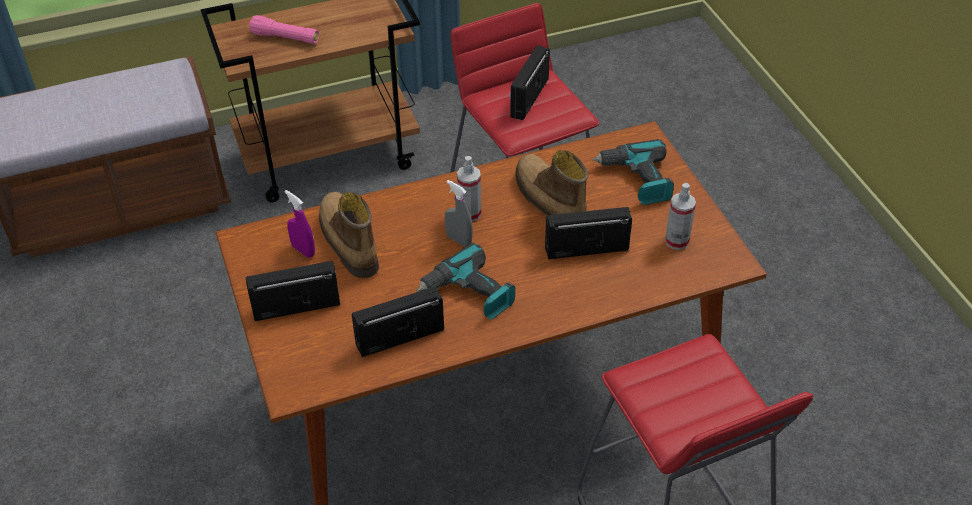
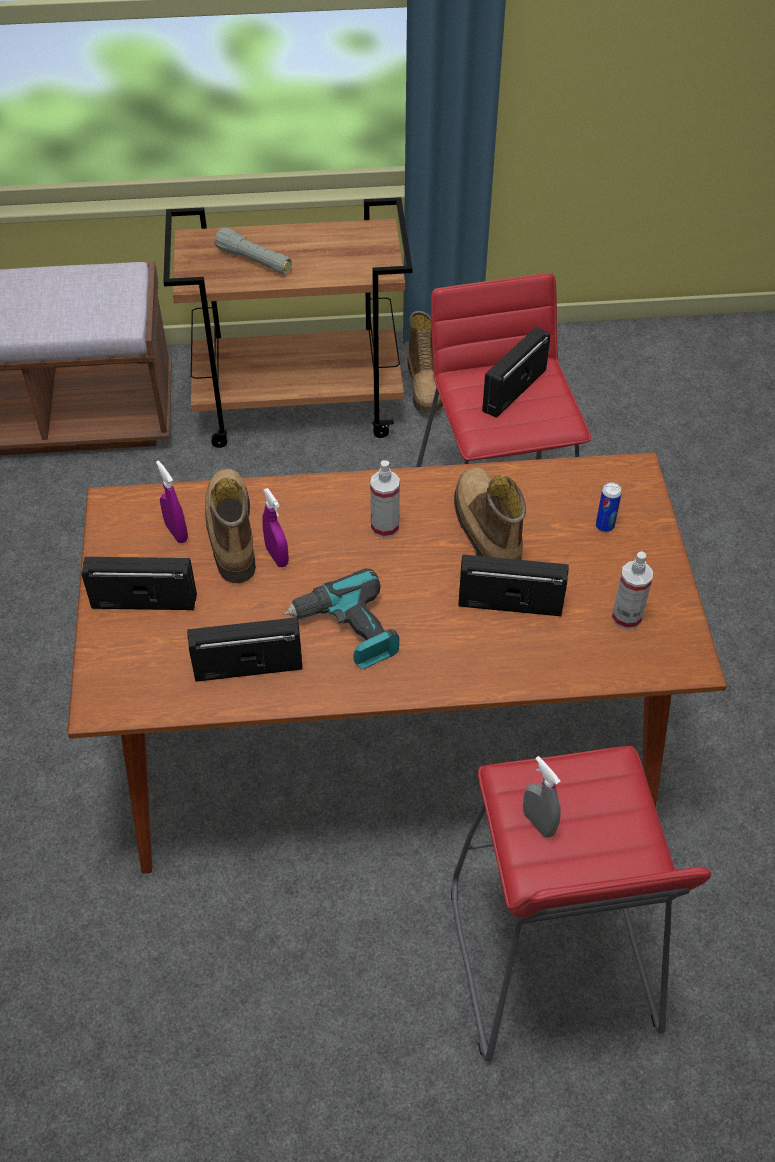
camera: 15 degrees right, 5 degrees up
pink flashlight [249,15,319,44] -> grey flashlight [214,228,292,274]
grey spray bottle [445,180,473,247] -> grey spray bottle moved to [523,756,561,838]
power drill [592,139,674,205] -> can [596,482,622,532]
none -> purple spray bottle [262,488,289,567]
none -> boot [407,311,443,414]

